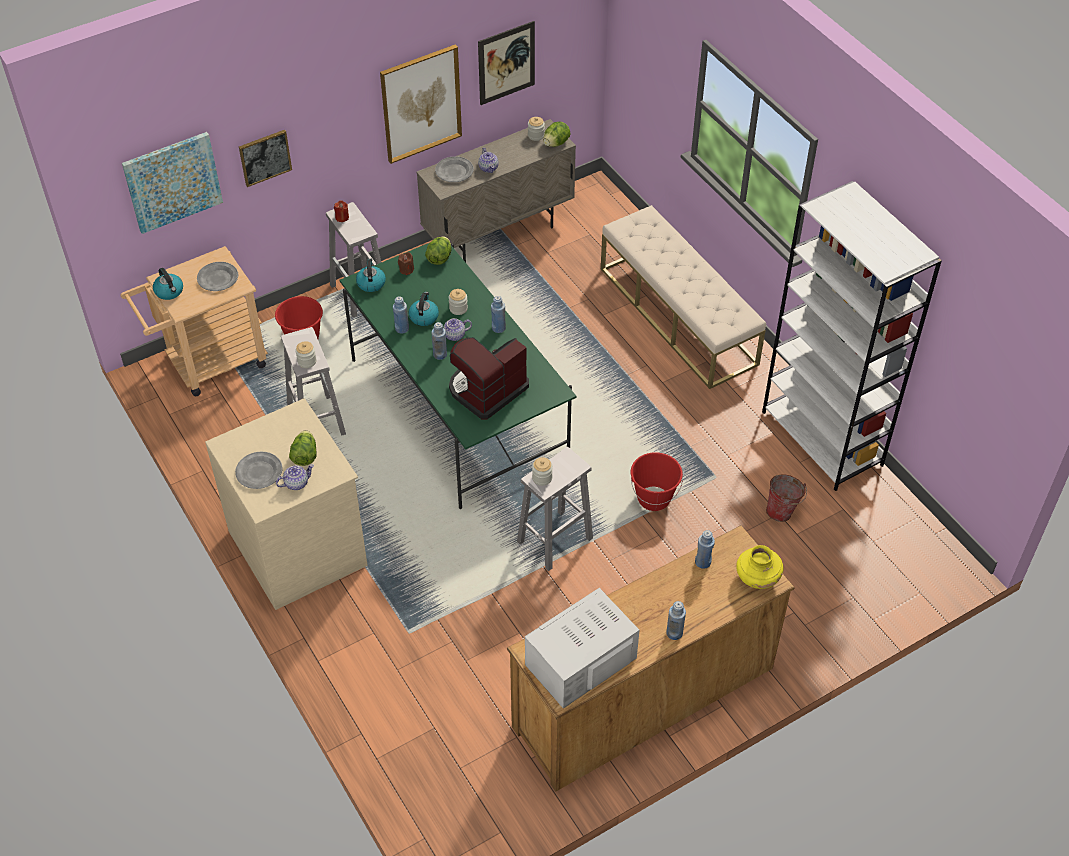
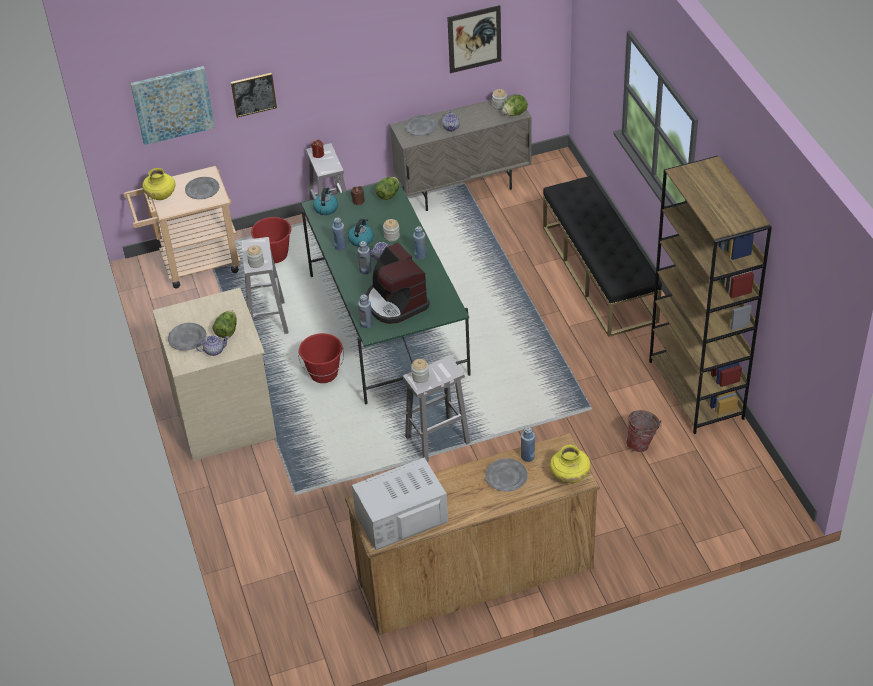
camera: 15 degrees right, 5 degrees down
kettle [153,268,183,300] -> yellow vase [142,168,175,200]
picture [380,45,462,164] -> none
coffee machine [449,337,529,420] -> coffee machine turned 90 degrees counterclockwise [366,243,430,324]
beige bench [601,205,766,389] -> black bench [543,176,662,337]
red bucket [631,452,683,511] -> red bucket moved to [298,333,344,383]
blue bottle [666,601,686,640] -> blue bottle moved to [358,294,372,328]
white bookcase [762,181,942,491] -> brown bookcase [649,156,772,434]
none -> grey plate [485,458,528,492]

